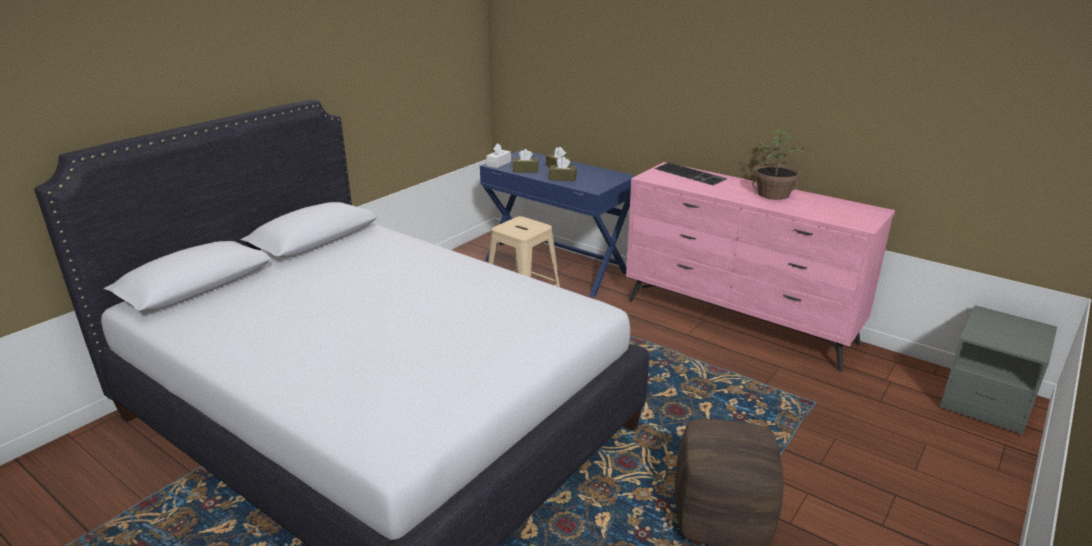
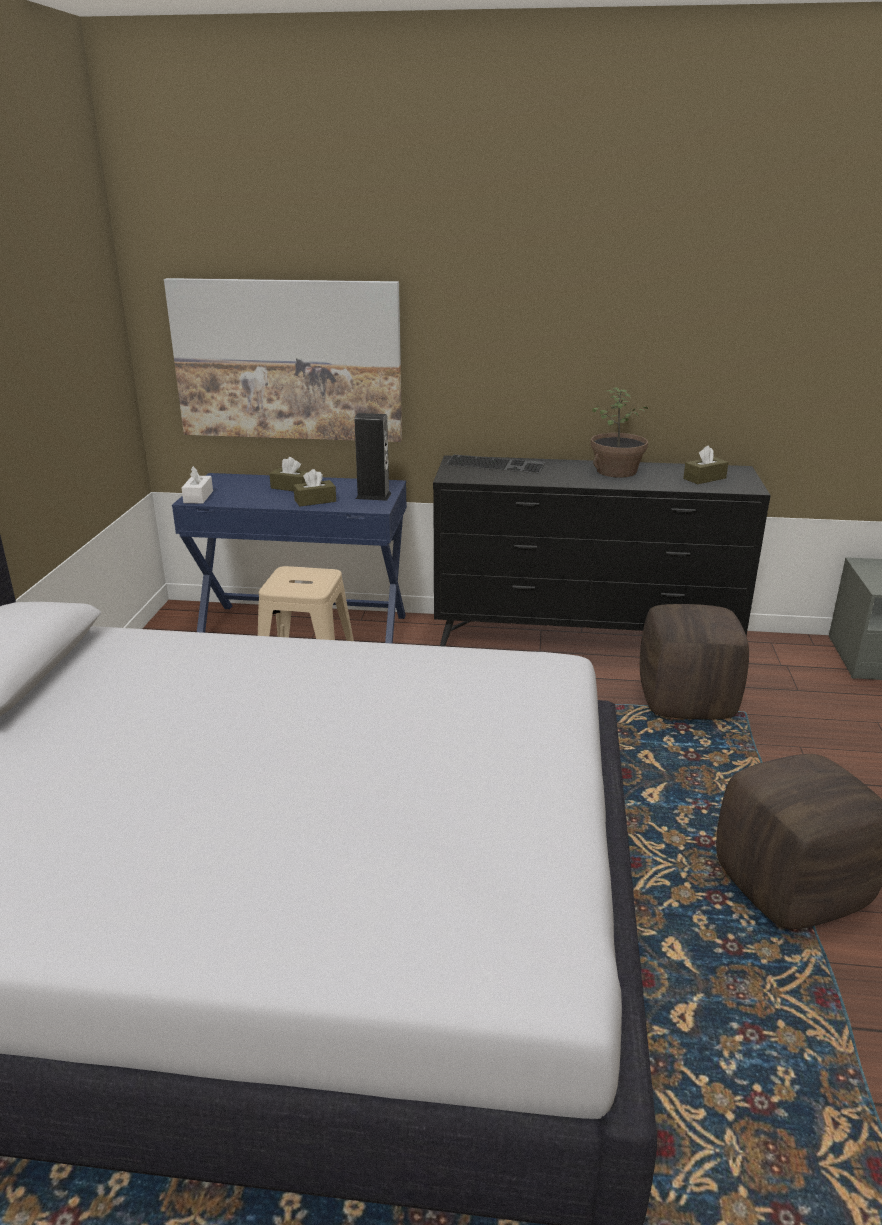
camera: 30 degrees left, 0 degrees up
brown tissue box [513,149,539,172] -> brown tissue box moved to [683,445,729,484]
pink dresser [626,162,895,372] -> black dresser [433,455,771,647]
none -> picture [164,278,402,442]
none -> speaker [354,413,391,501]
none -> brown ottoman [640,604,749,719]

